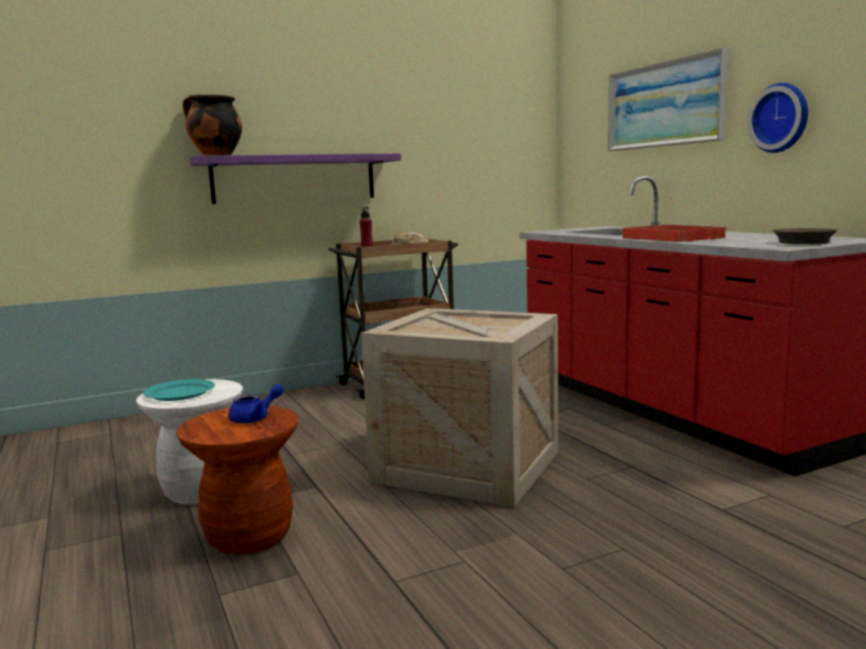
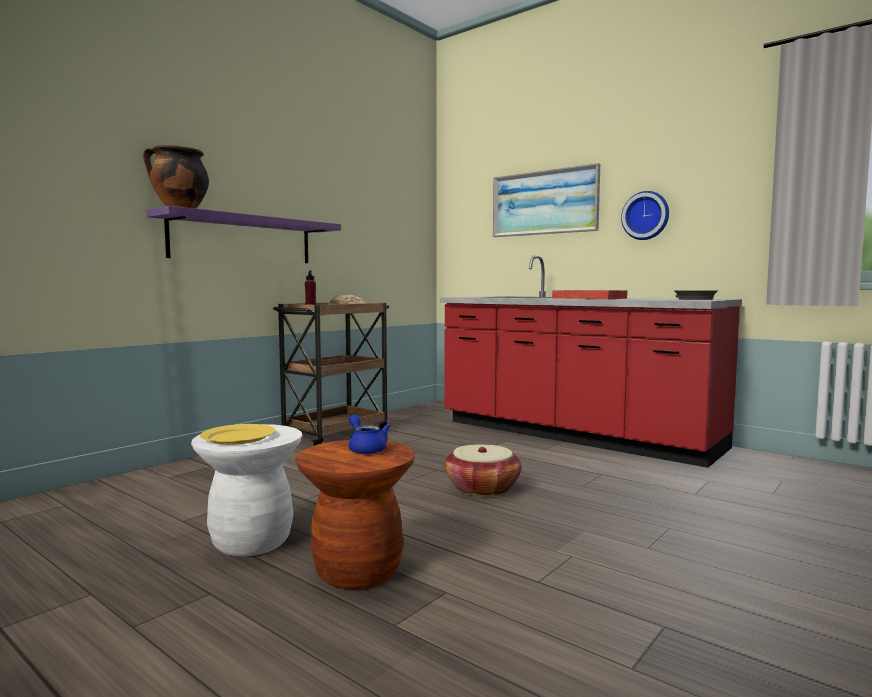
camera: 25 degrees left, 5 degrees down
turquoise plate [143,379,215,401] -> yellow plate [200,424,275,445]
blue teapot [228,384,284,423] -> blue teapot turned 60 degrees counterclockwise [349,415,390,454]
crate [361,308,558,507] -> basket [444,444,522,497]

